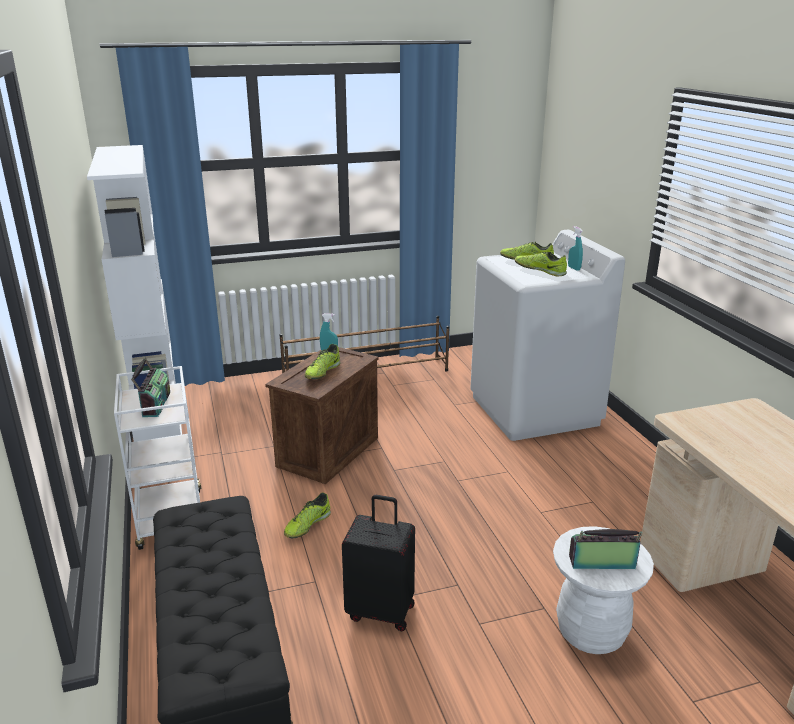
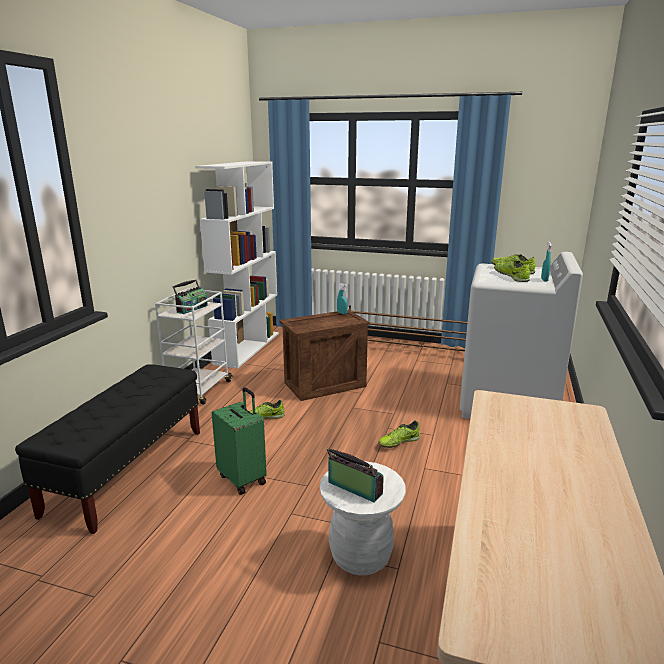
camera: 35 degrees right, 5 degrees down
shoe [305,344,340,379] -> shoe moved to [378,421,420,448]
black suitcase [342,495,415,631] -> green suitcase [212,387,267,495]

